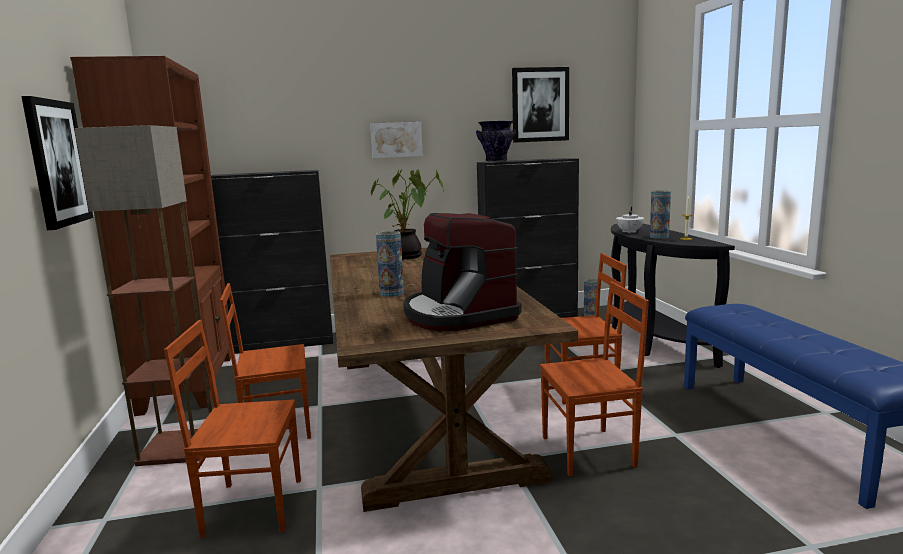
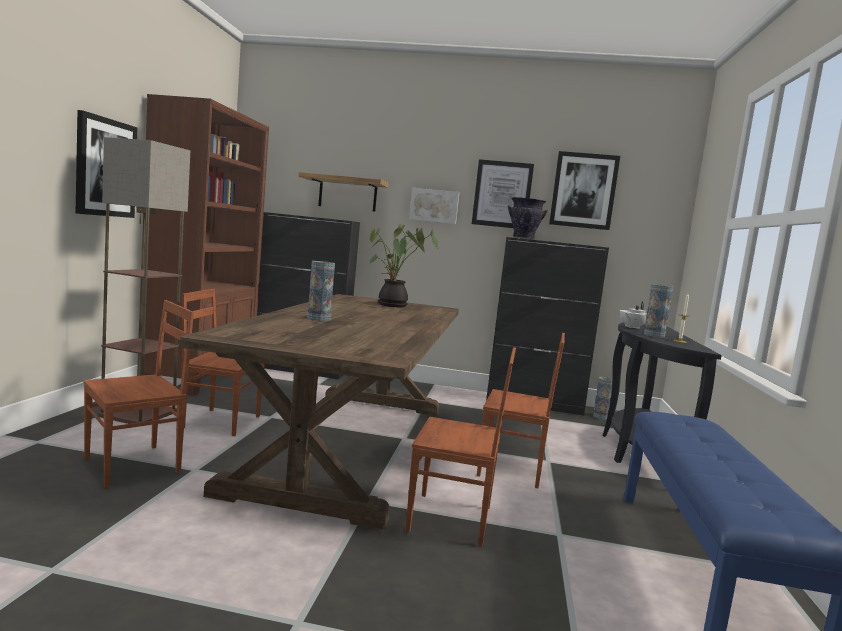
camera: 20 degrees right, 5 degrees down
brown chair [164,320,301,538] -> brown chair turned 120 degrees clockwise [83,300,194,488]
coffee machine [403,213,522,331] -> none
none -> shelf [298,172,388,212]
none -> picture [472,159,534,228]

